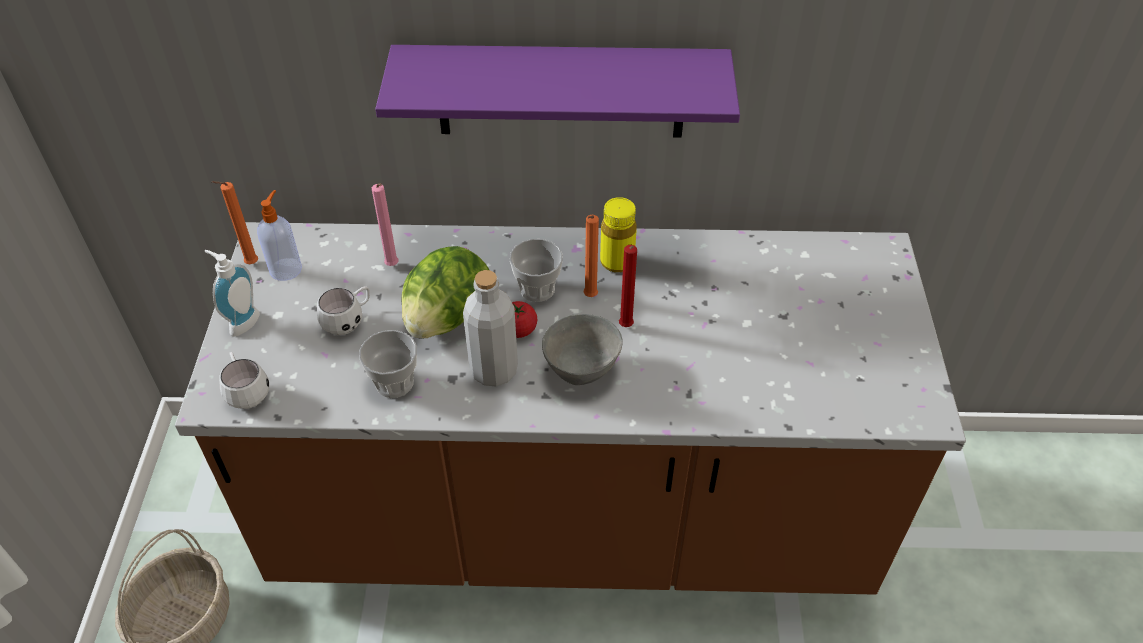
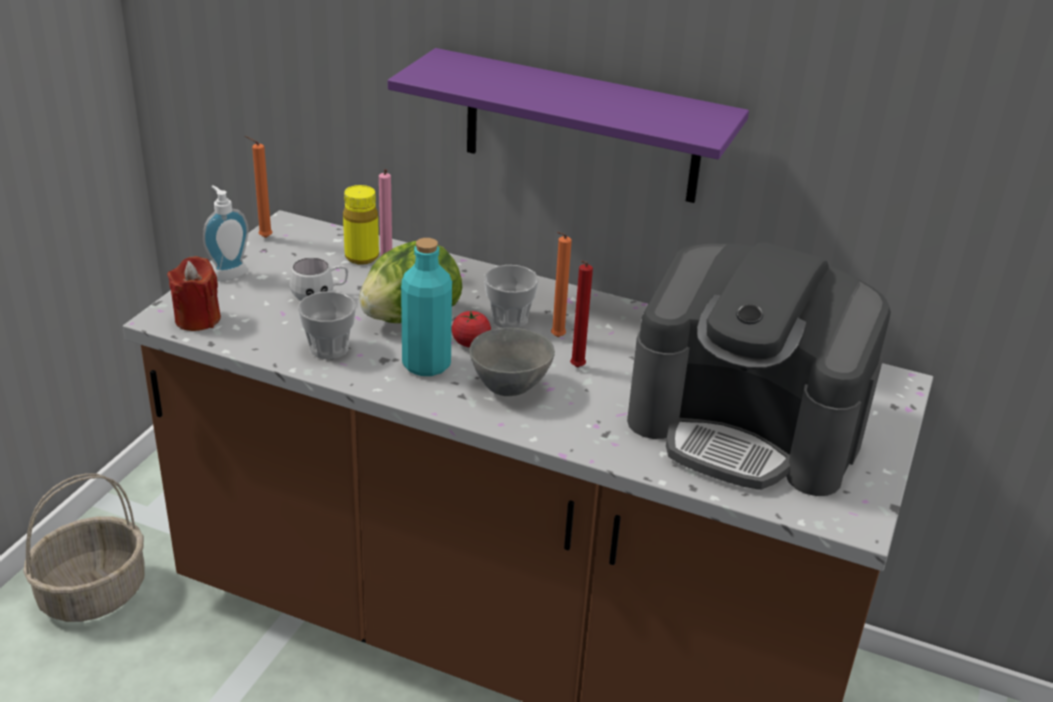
camera: 20 degrees right, 15 degrees down
white mug [219,352,269,409] -> red candle [167,256,221,331]
soap dispenser [257,190,302,281] -> none
grey bottle [463,270,518,386] -> turquoise bottle [401,238,452,376]
yellow bottle [600,197,637,273] -> yellow bottle moved to [343,185,379,265]
none -> coffee machine [627,242,891,496]

